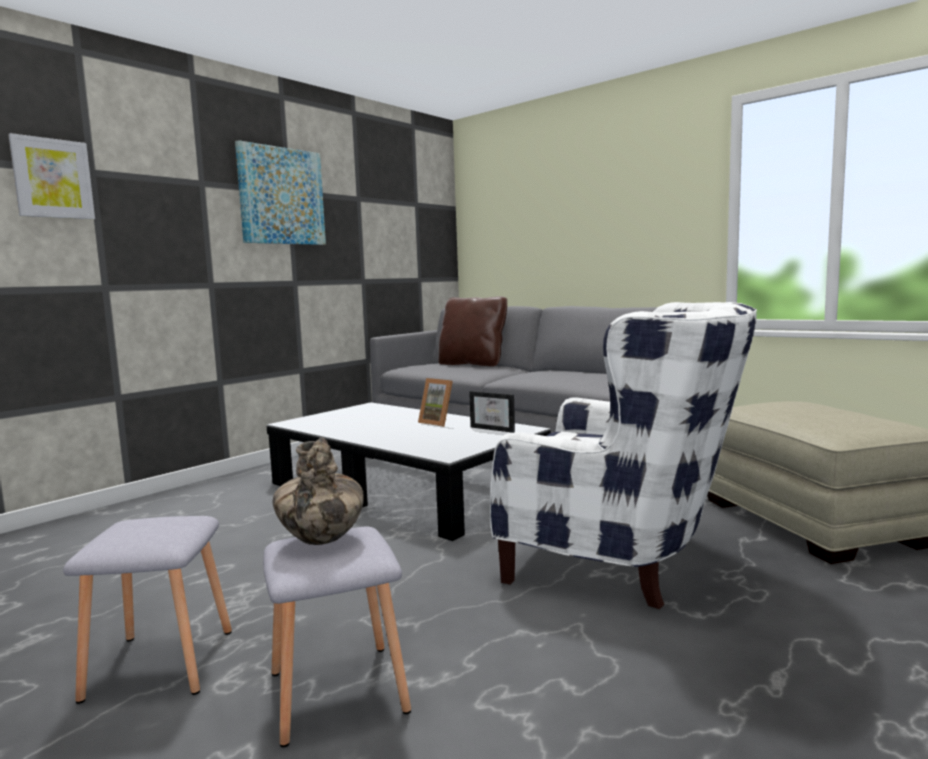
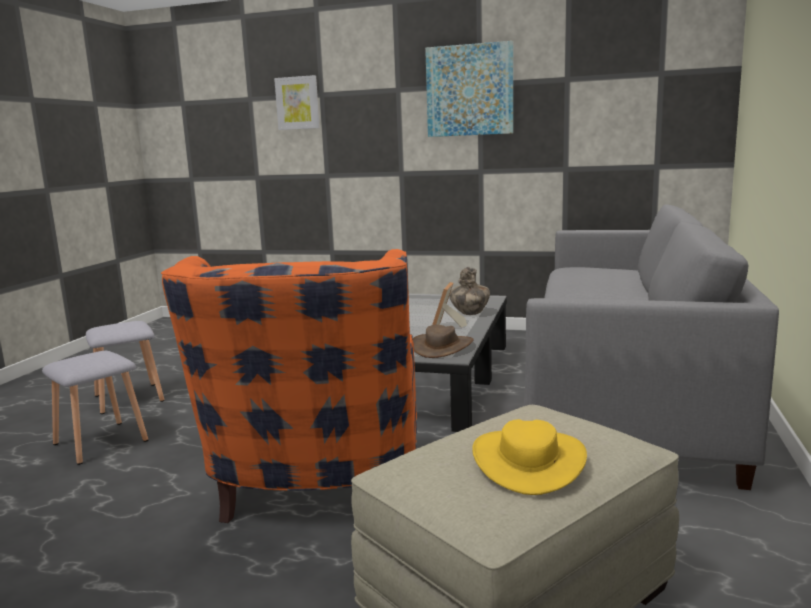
camera: 65 degrees right, 5 degrees up
vase [273,437,364,545] -> vase moved to [450,267,490,315]
brown pillow [438,297,507,366] -> none
picture frame [469,391,515,433] -> brown hat [413,325,474,358]
white armchair [490,302,757,609] -> orange armchair [161,249,417,523]
none -> yellow hat [472,419,587,495]

